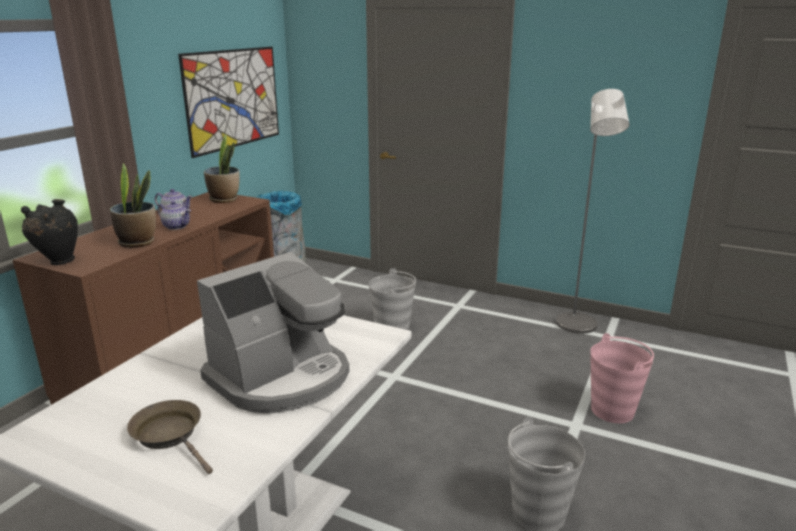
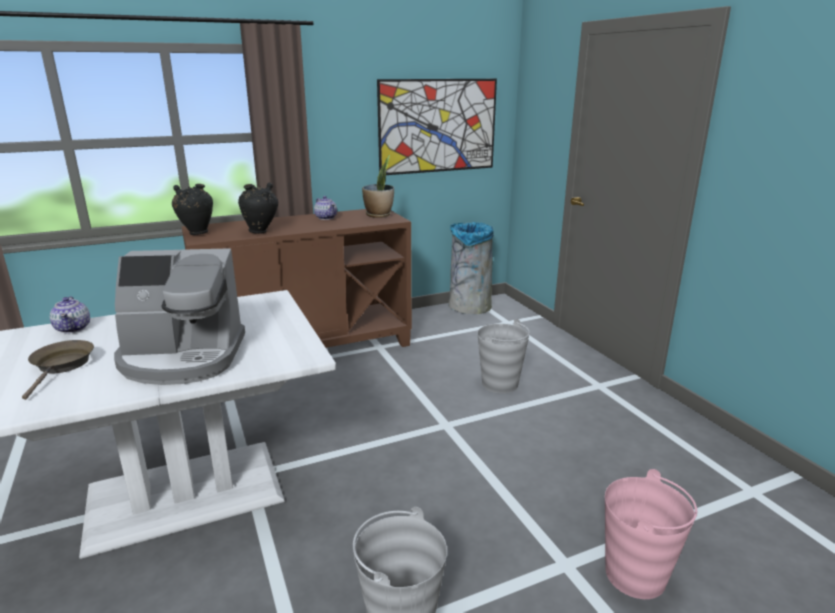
camera: 40 degrees right, 0 degrees up
potted plant [110,163,156,248] -> black vase [238,182,278,234]
teapot [158,201,191,230] -> teapot moved to [50,296,90,333]
grey floor lamp [556,89,629,334] -> none

